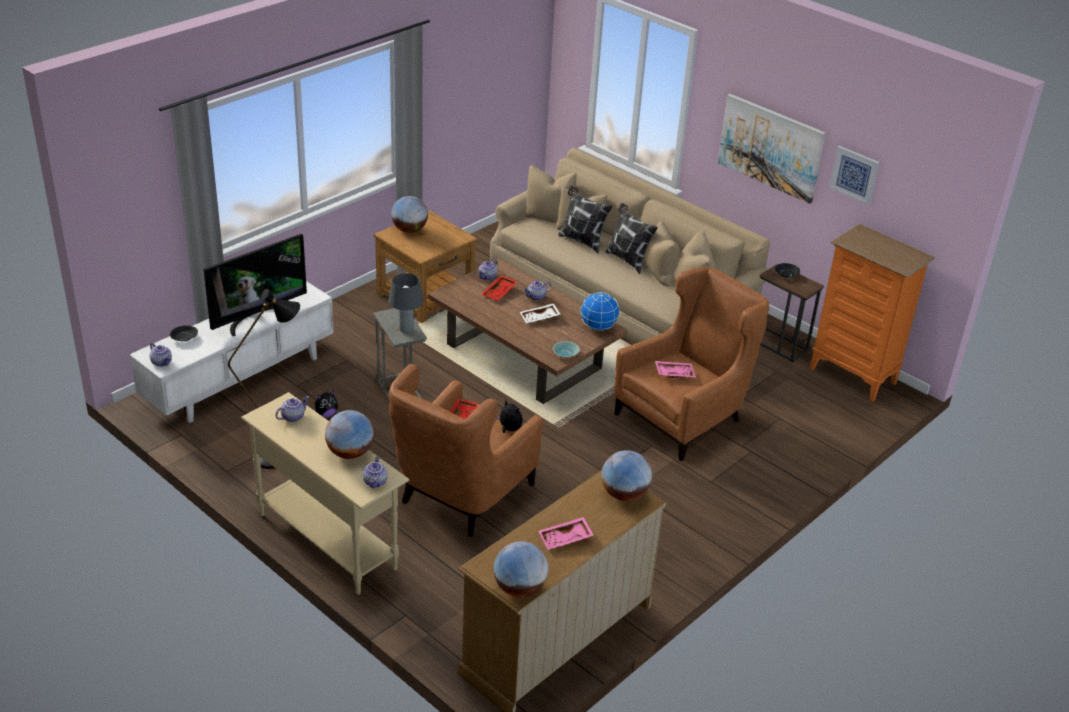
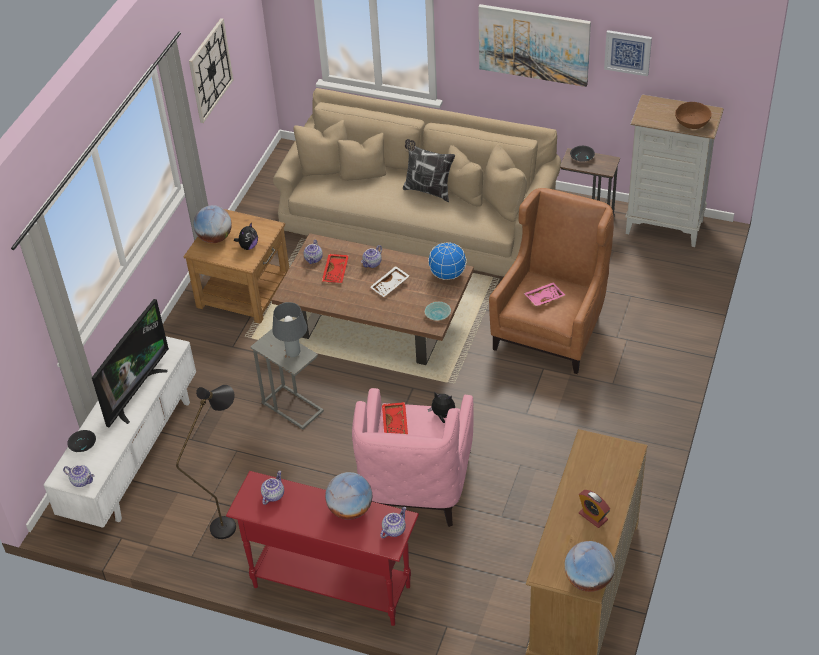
camera: 20 degrees left, 10 degrees up
beige console table [241,392,409,595] -> red console table [226,471,419,626]
plush toy [314,391,338,418] -> plush toy moved to [234,222,258,250]
teapot [363,456,388,488] -> teapot turned 120 degrees counterclockwise [380,507,406,538]
brown armchair [389,364,543,537] -> pink armchair [352,388,474,527]
pink tray [538,517,594,550] -> alarm clock [579,490,610,528]
pillow [558,185,612,253] -> none
globe [601,450,652,501] -> none
orange dresser [810,224,935,402] -> white dresser [625,95,724,247]
none -> wall clock [189,18,234,123]
none -> brown bowl [675,102,712,129]

